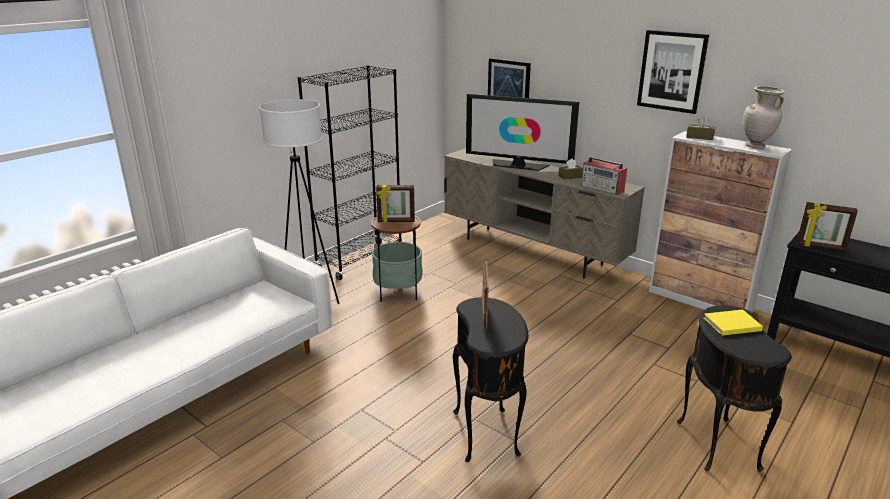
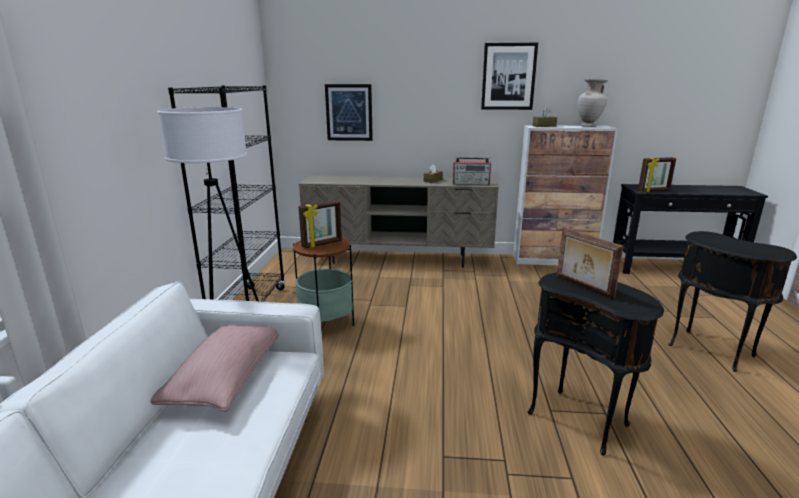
camera: 35 degrees left, 5 degrees down
television [466,94,579,171] -> none
yellow book [703,310,763,336] -> none
none -> pink pillow [151,325,279,411]

